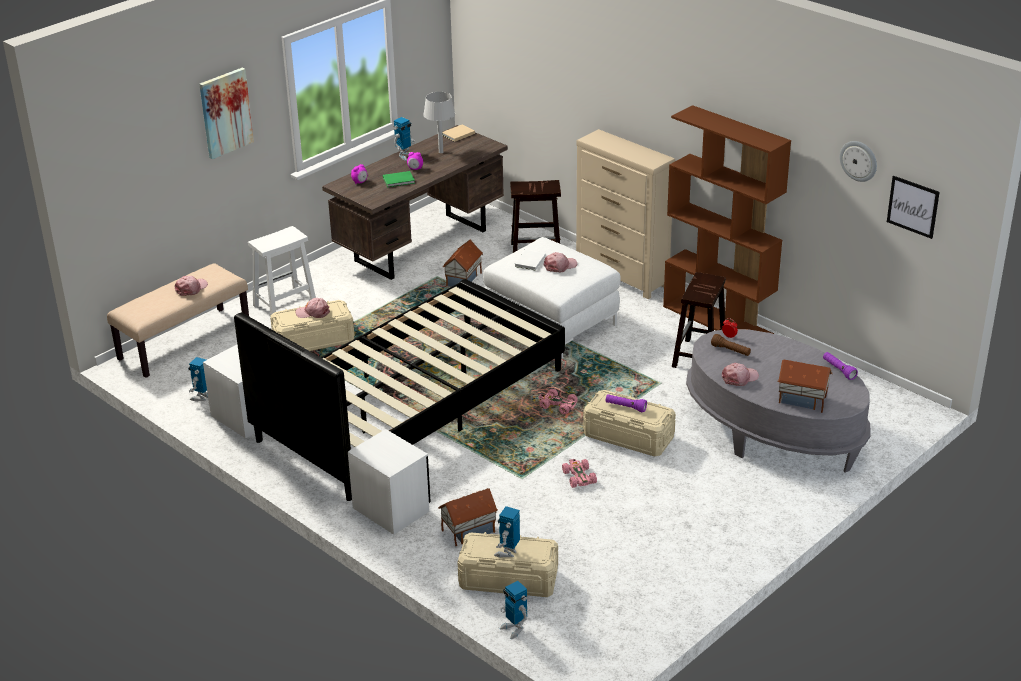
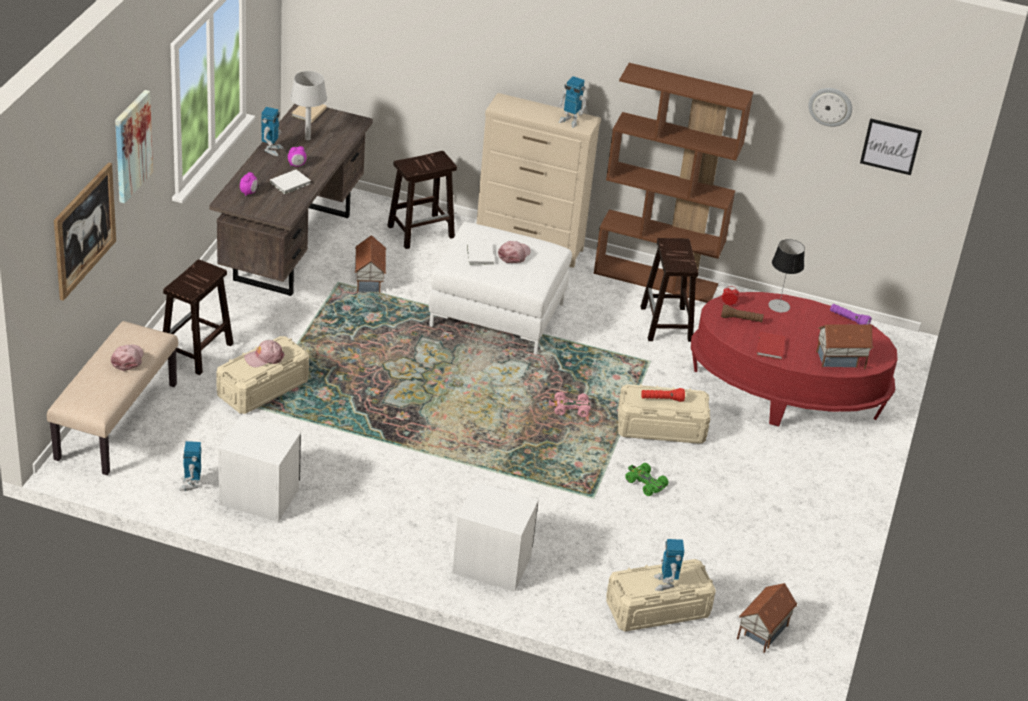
camera: 30 degrees left, 5 degrees up
black bed [234,279,565,501] -> none
white stool [248,226,316,316] -> brown stool [163,259,234,375]
green book [383,171,415,187] -> white book [270,170,311,194]
toy house [438,488,498,546] -> toy house moved to [737,583,798,653]
toy robot [500,581,527,639] -> toy robot moved to [558,76,586,128]
pink toy car [562,459,597,488] -> green toy car [625,463,669,496]
purple flashlight [606,394,647,413] -> red flashlight [641,388,685,402]
grey coffee table [686,329,871,473] -> red coffee table [691,292,898,426]
pink cap [722,363,759,386] -> red book [756,332,785,360]
none -> picture [54,162,116,301]
none -> table lamp [768,239,805,313]

